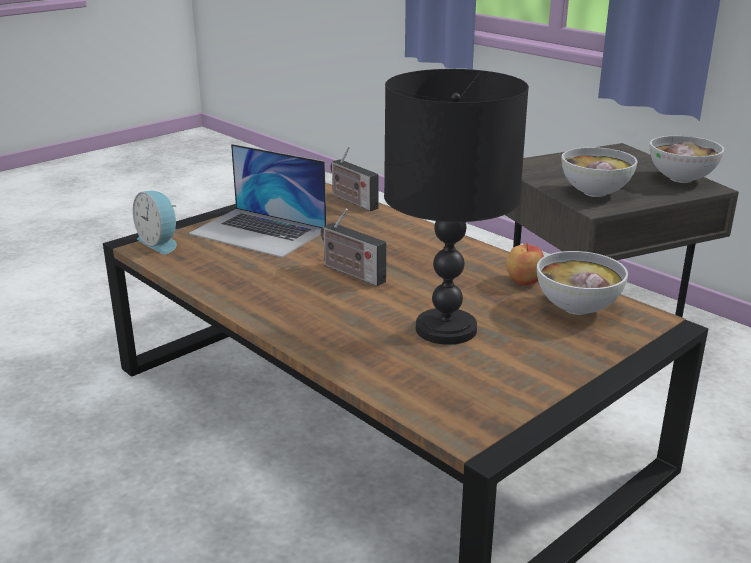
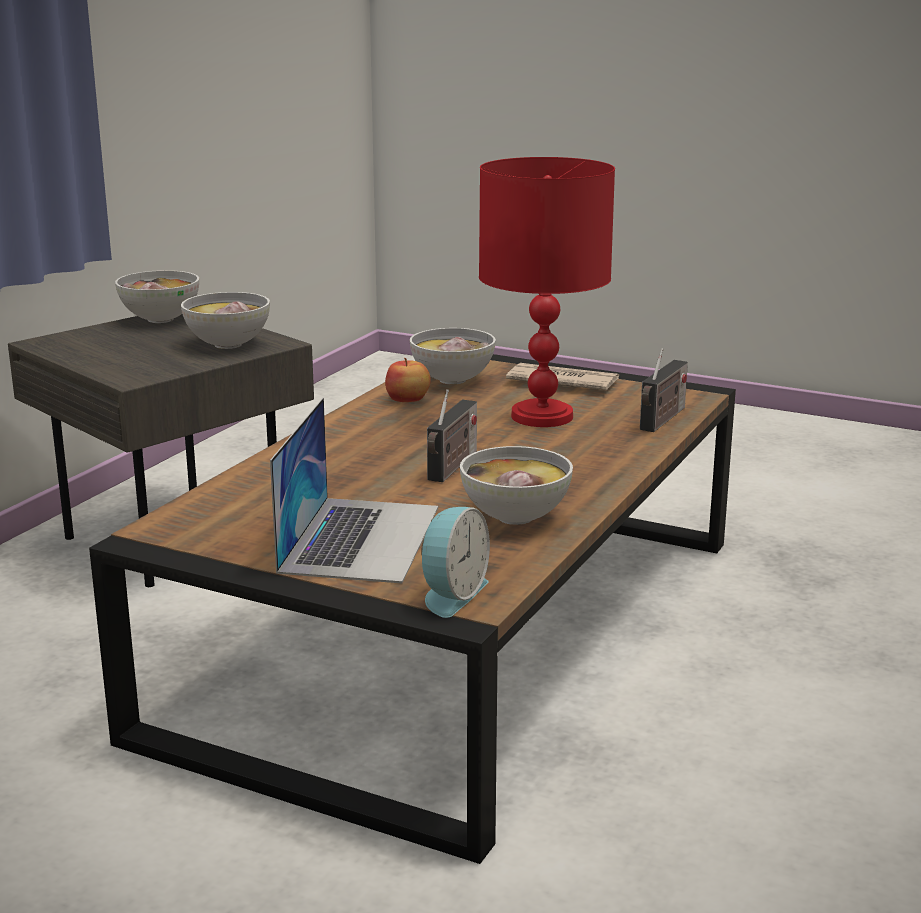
camera: 110 degrees left, 5 degrees down
radio [330,146,379,211] -> radio moved to [640,348,688,432]
black table lamp [384,69,529,345] -> red table lamp [479,157,615,427]
none -> bowl [460,446,573,525]
none -> newspaper [506,363,619,390]

